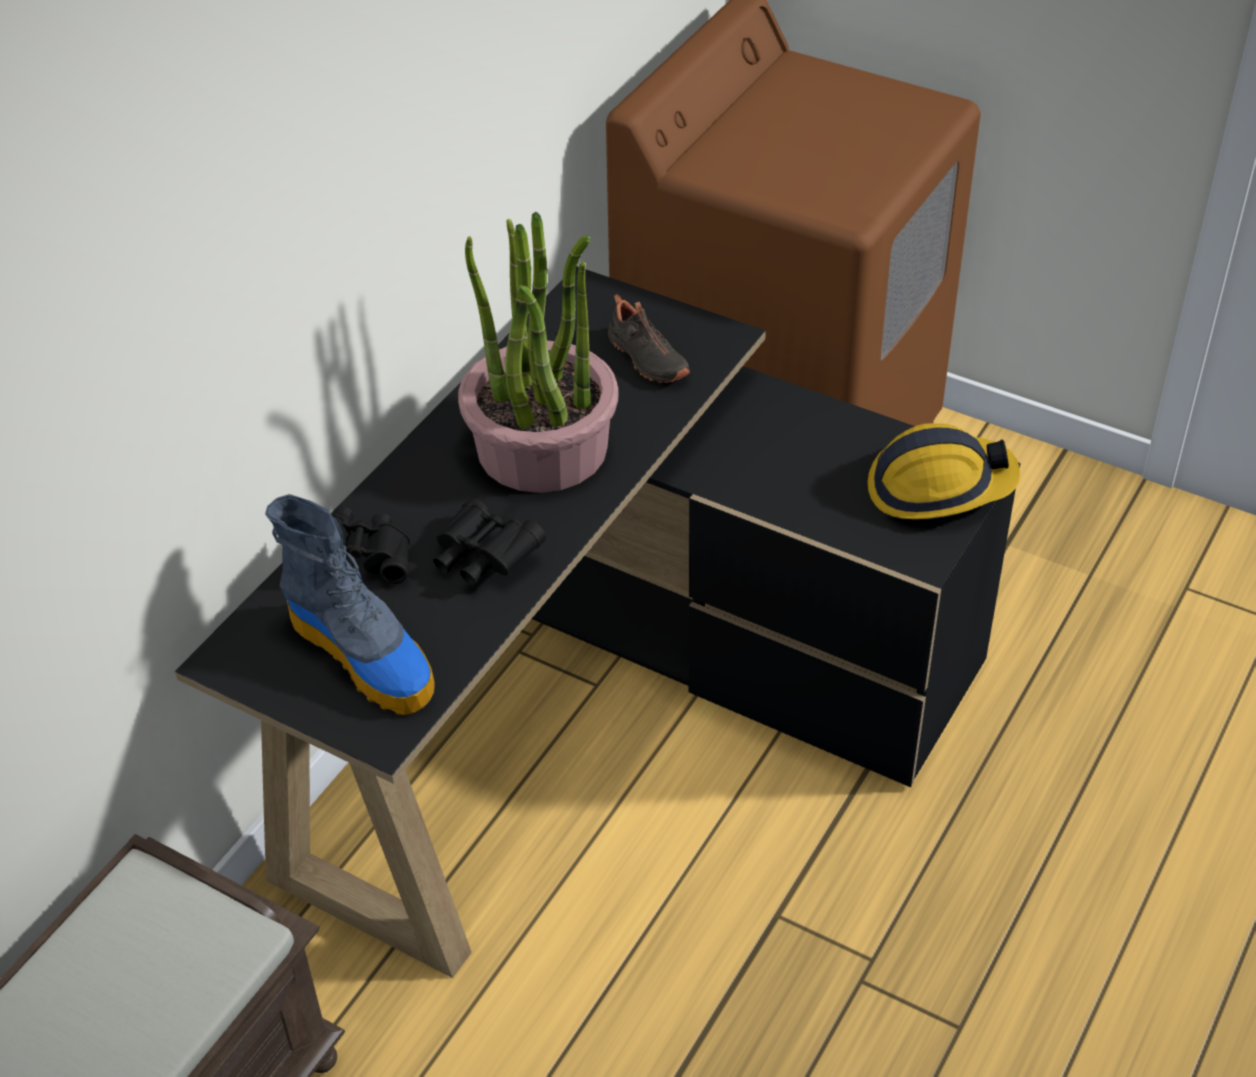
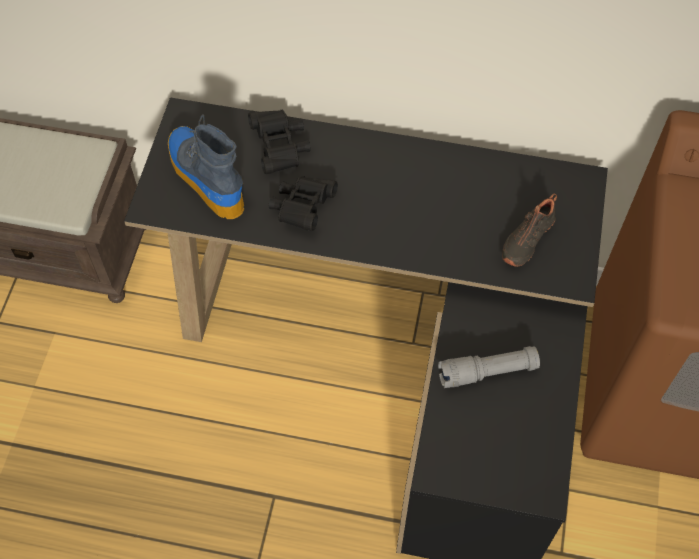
camera: 70 degrees right, 15 degrees up
boot [265,494,435,715] -> boot turned 120 degrees clockwise [168,115,244,219]
potted plant [458,212,619,493] -> none
hard hat [868,423,1020,519] -> none
none -> grey flashlight [438,346,540,388]

